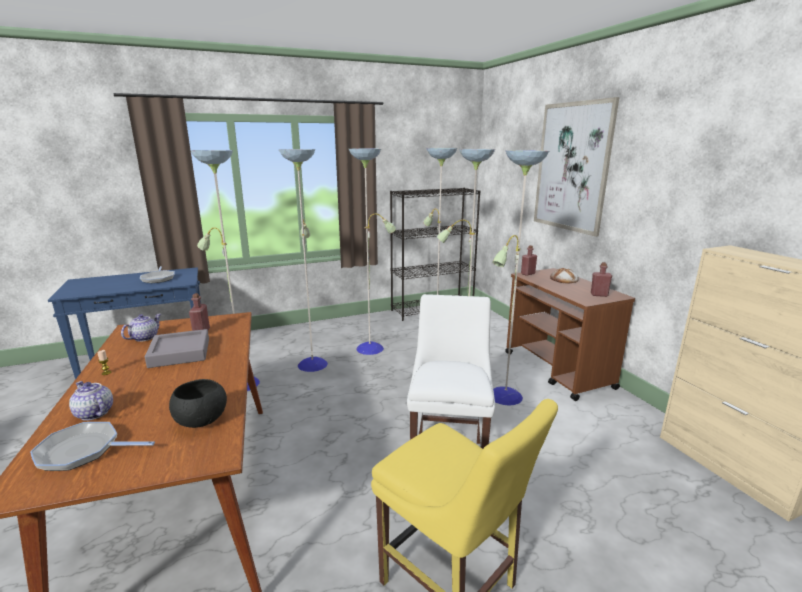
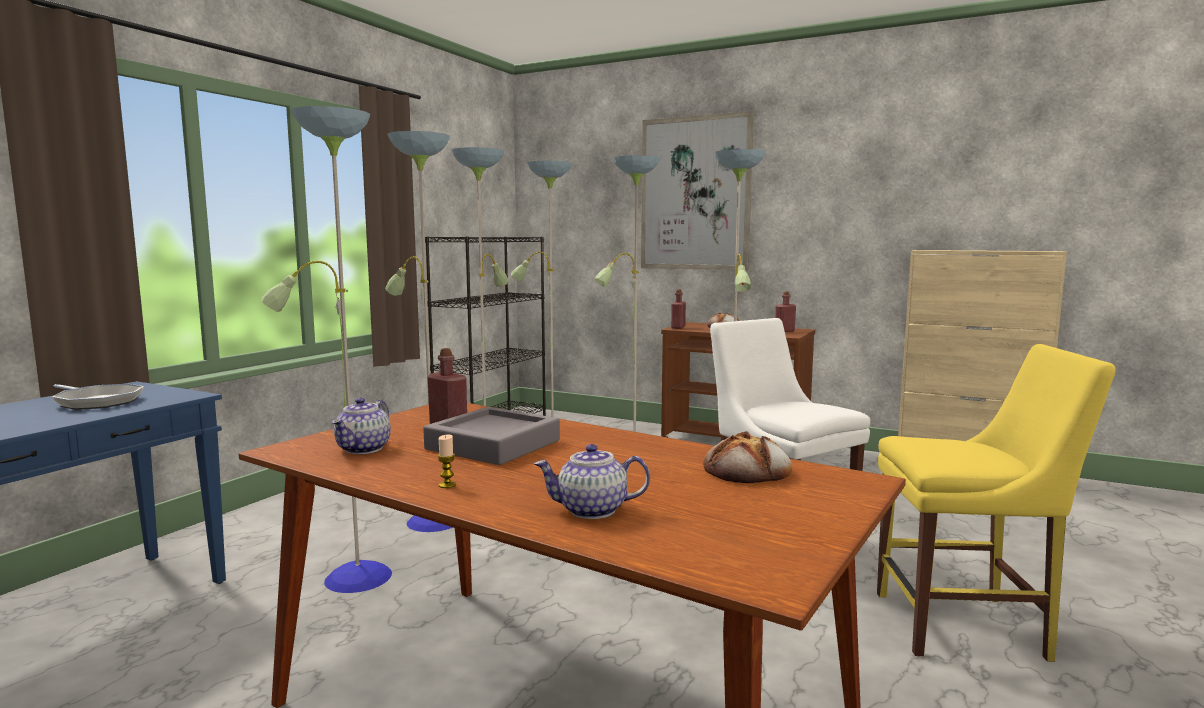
camera: 40 degrees left, 10 degrees down
frying pan [30,422,155,471] -> none
teapot [121,314,161,342] -> teapot turned 150 degrees counterclockwise [332,398,391,454]
black bowl [169,379,227,428] -> bread [703,431,792,483]

